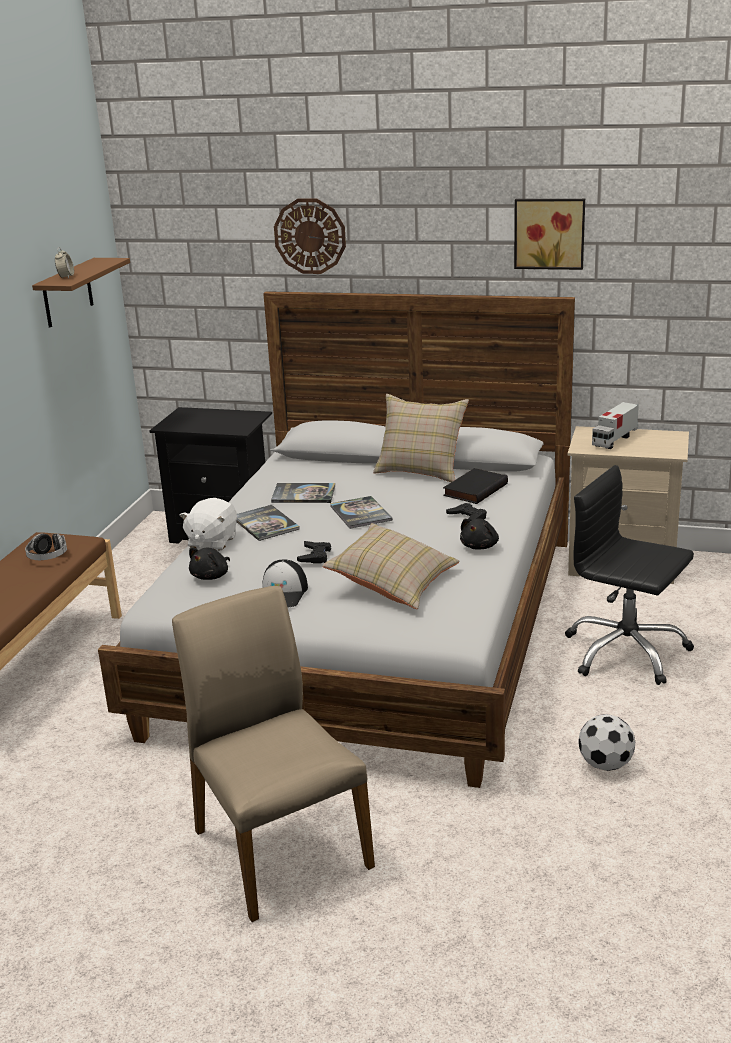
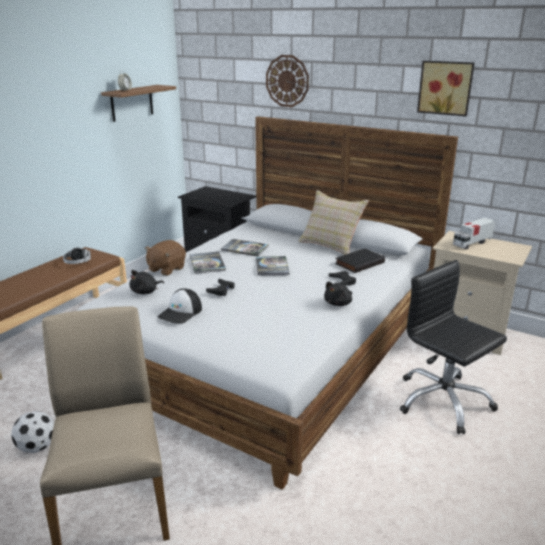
camera: 15 degrees right, 0 degrees up
white plush toy [179,498,237,551] -> brown plush toy [145,240,186,276]
beige pillow [322,523,459,609] -> none
football [578,714,635,771] -> football moved to [11,411,54,453]

